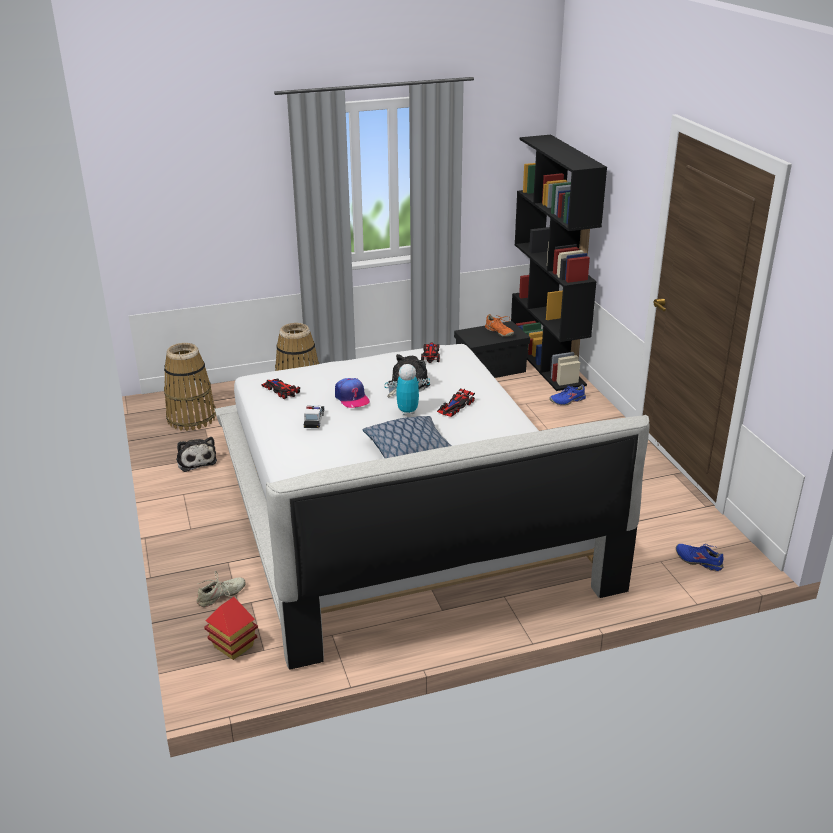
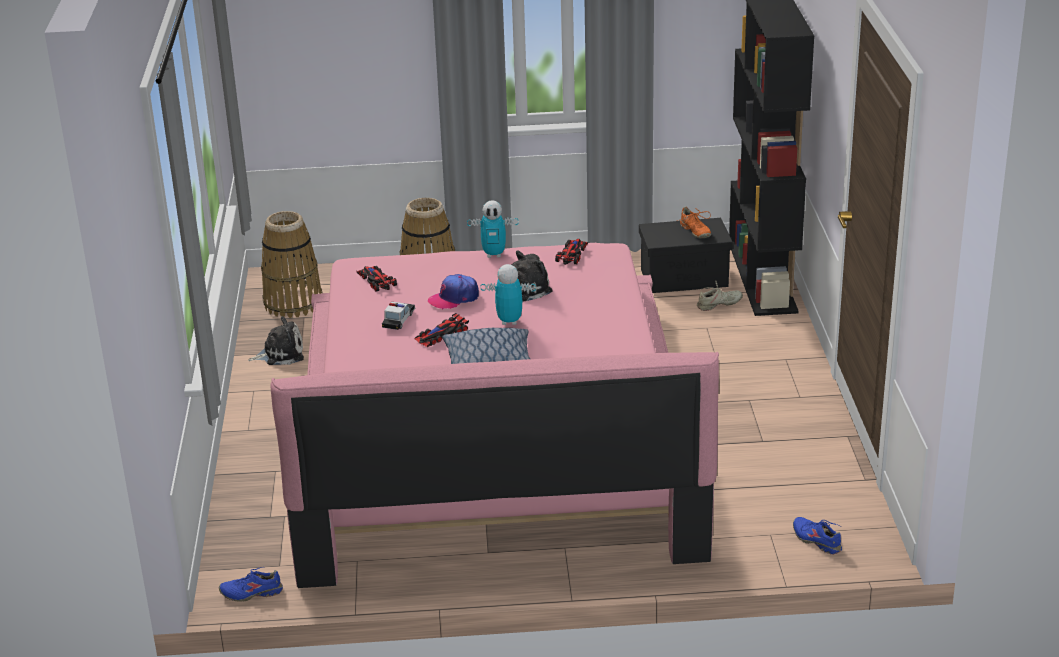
camera: 15 degrees right, 0 degrees up
plush toy [176,437,217,472] -> plush toy turned 90 degrees counterclockwise [248,316,304,365]
beige shoe [197,570,246,607] -> beige shoe moved to [697,281,743,311]
toy house [204,597,258,660] -> none
white bed [215,344,650,670] -> pink bed [270,243,719,588]
cap [335,378,370,408] -> cap turned 75 degrees clockwise [428,274,479,310]
toy car [437,389,475,417] -> toy car moved to [415,313,469,347]
blue shoe [549,384,586,405] -> blue shoe moved to [219,567,283,601]
none -> toy robot [467,200,519,258]

